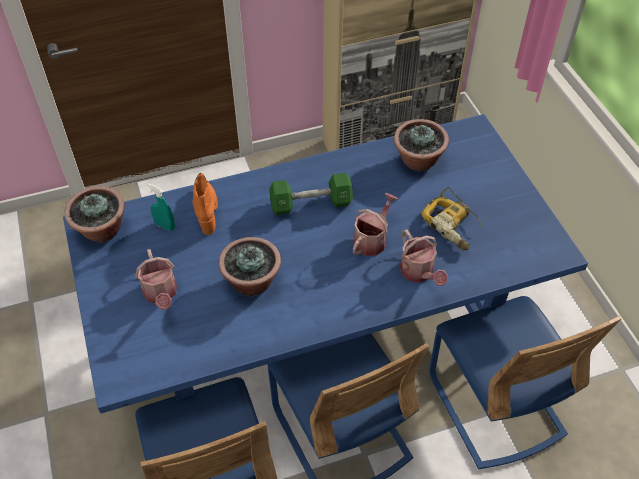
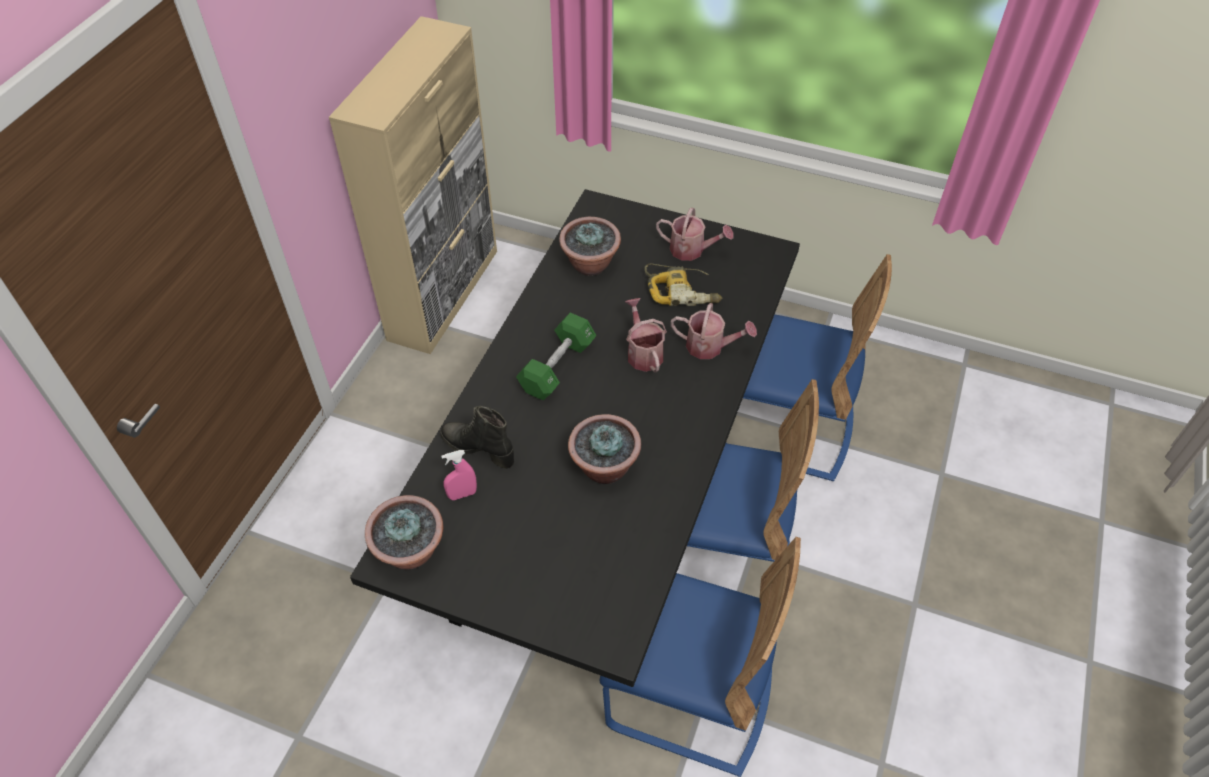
camera: 50 degrees left, 0 degrees up
blue dining table [63,114,588,413] -> black dining table [350,189,800,687]
watering can [135,249,177,310] -> watering can moved to [656,208,734,261]
turquoise spray bottle [147,183,175,231] -> pink spray bottle [441,450,477,500]
orange boot [192,173,218,235] -> black boot [440,406,514,469]

